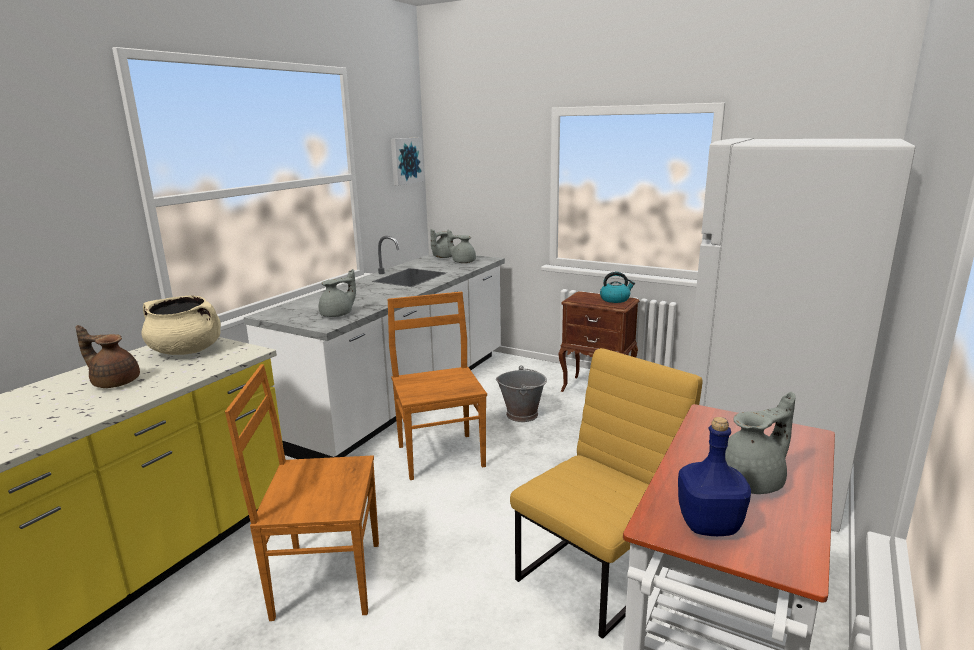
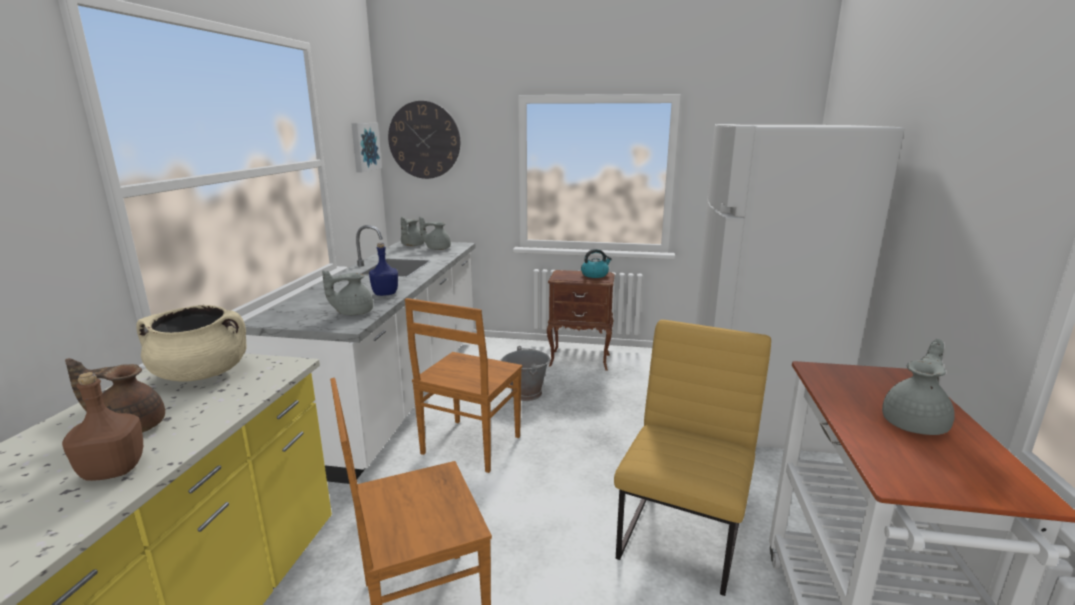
camera: 20 degrees left, 0 degrees up
grey teapot [319,269,356,317] -> grey teapot turned 150 degrees counterclockwise [322,270,373,315]
brown chair [388,292,487,480] -> brown chair turned 120 degrees counterclockwise [405,298,522,473]
blue bottle [678,417,751,536] -> blue bottle moved to [369,243,398,296]
none -> brown bottle [62,372,143,481]
none -> wall clock [388,101,460,179]

